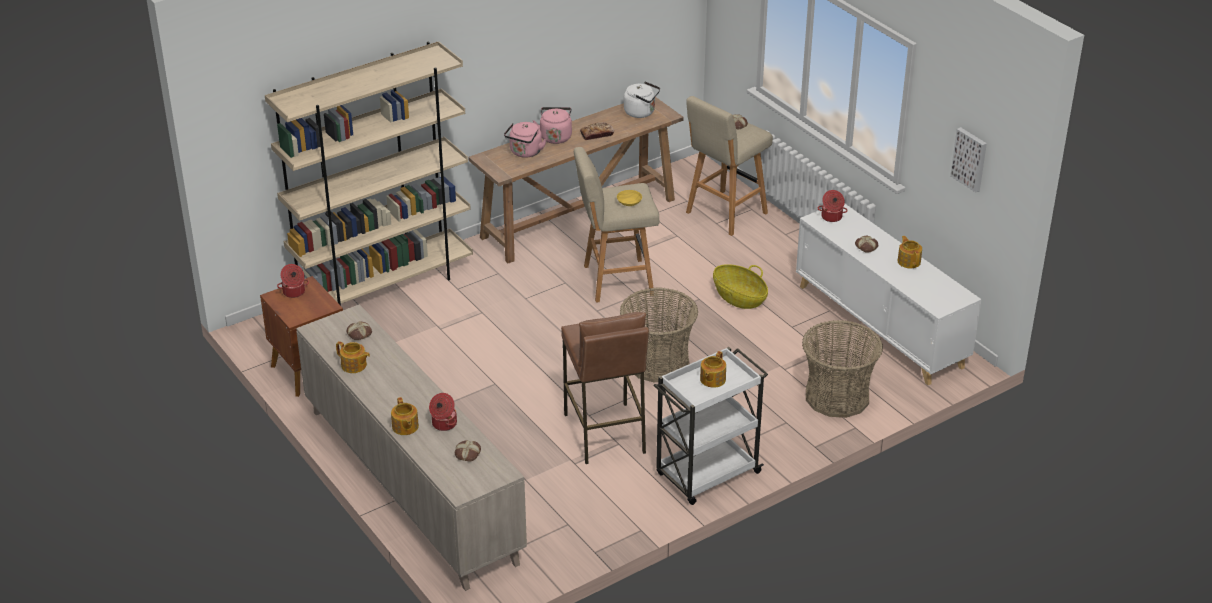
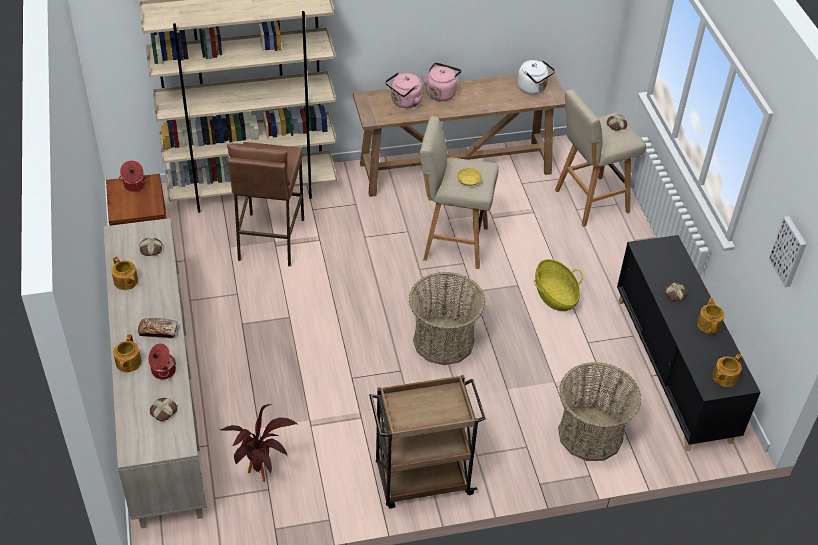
camera: 20 degrees right, 10 degrees up
brown stool [561,312,649,464] -> brown stool moved to [227,142,304,266]
bread [580,122,614,140] -> bread moved to [138,318,178,338]
white cart [654,347,768,505] -> brown cart [369,375,486,509]
teapot [700,351,726,388] -> teapot moved to [713,354,742,387]
white cabinet [796,204,982,386] -> black cabinet [617,235,761,452]
cooking pot [817,190,848,222] -> none
none -> potted plant [220,404,297,482]

